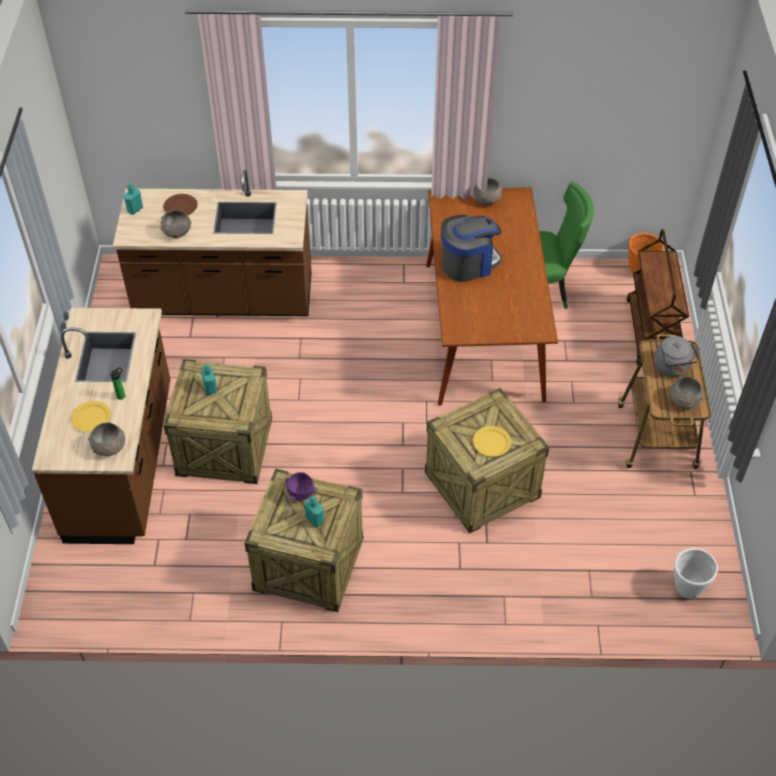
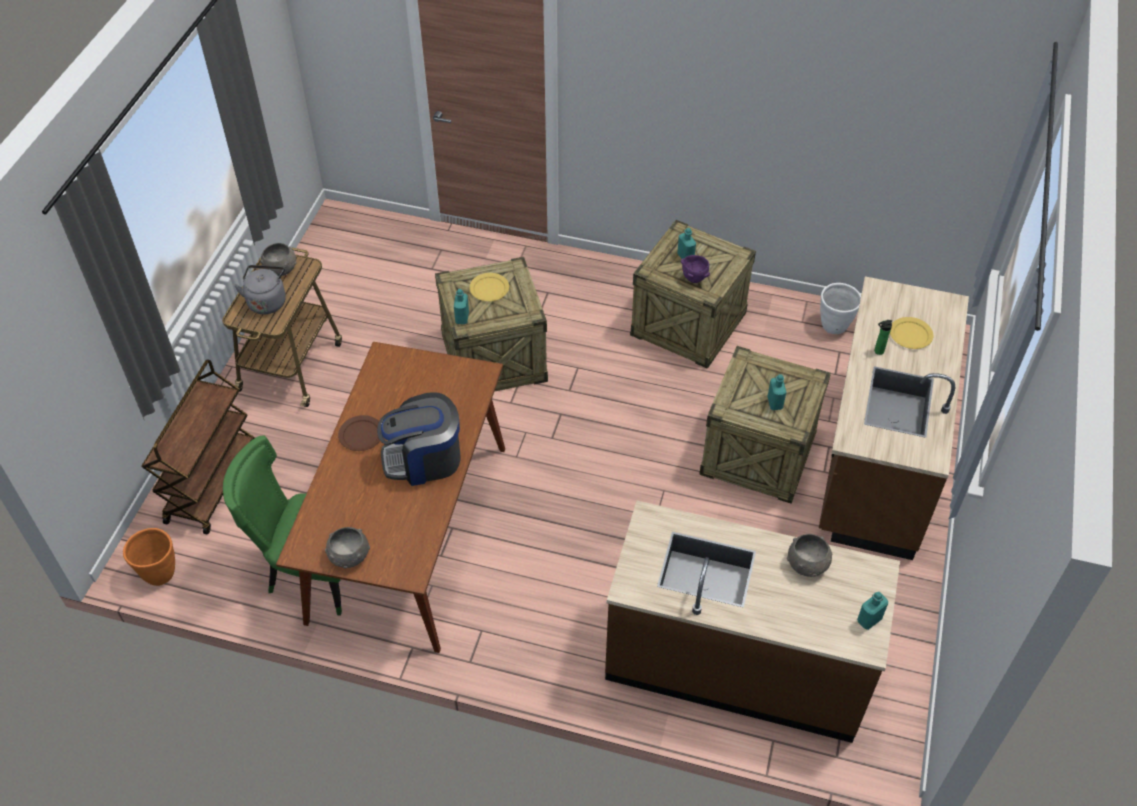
camera: 165 degrees left, 0 degrees up
grey bowl [88,422,125,456] -> none
brown plate [163,194,198,215] -> brown plate moved to [338,415,380,451]
white planter [674,548,718,599] -> white planter moved to [820,283,861,334]
none -> turquoise bottle [454,289,469,324]

